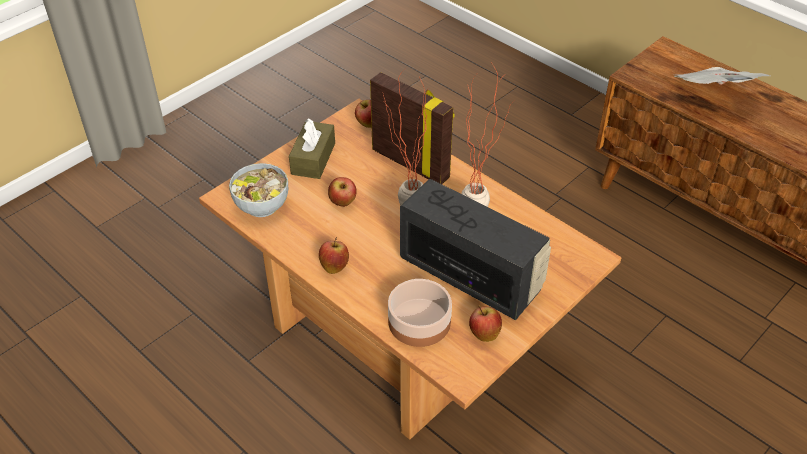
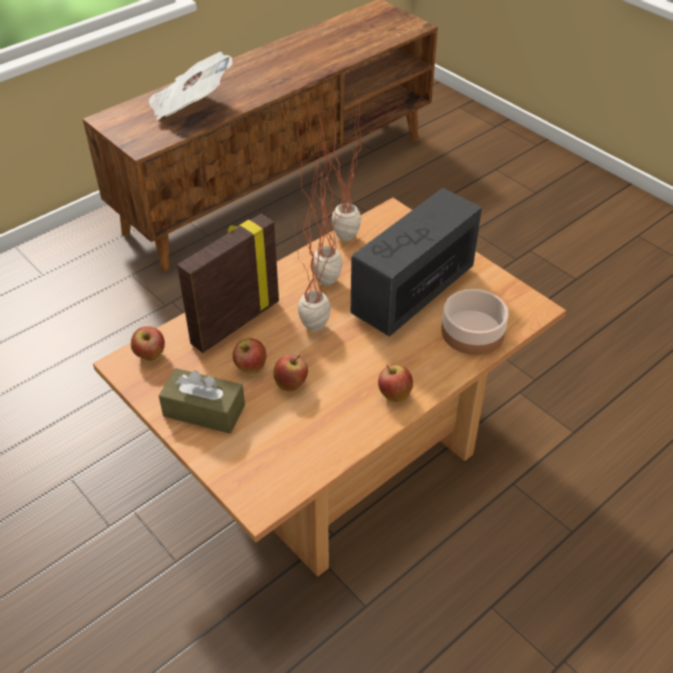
camera: 85 degrees left, 0 degrees up
bowl [229,163,288,217] -> none
apple [469,306,502,342] -> apple moved to [233,338,267,374]
none -> potted plant [315,79,361,241]

